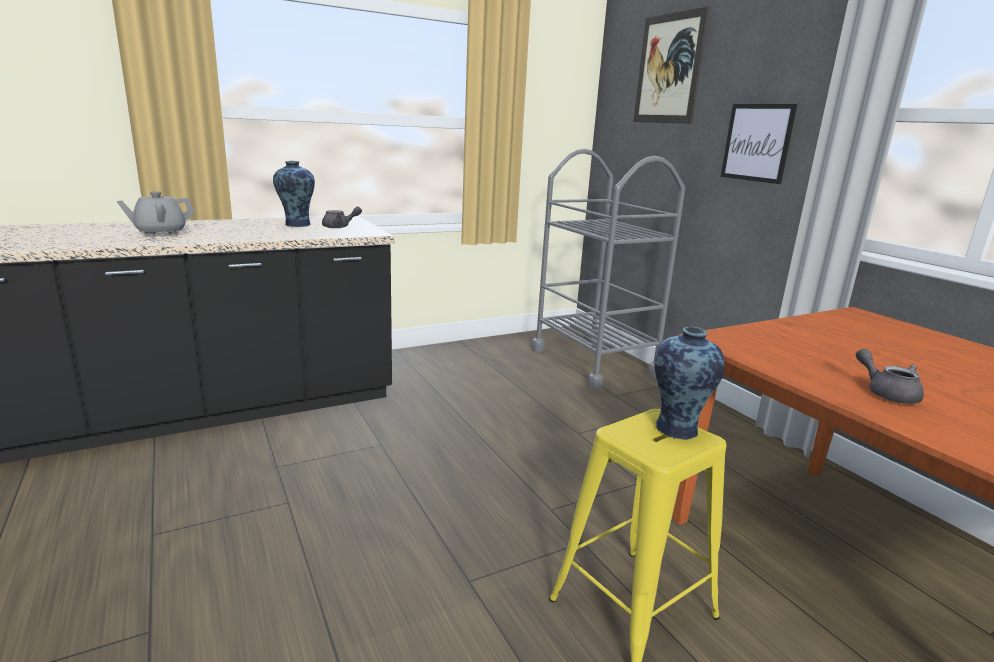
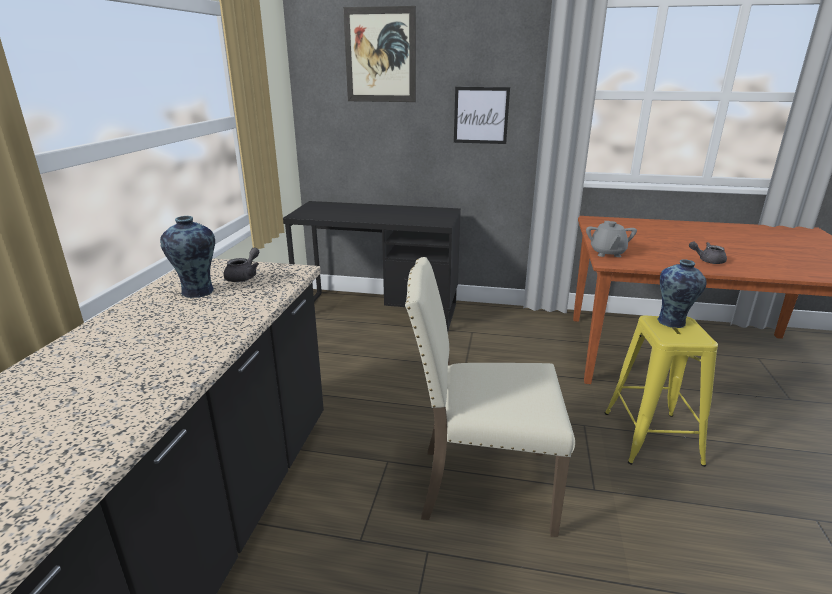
camera: 50 degrees left, 5 degrees up
grey teapot [117,191,195,237] -> grey teapot moved to [586,221,637,257]
grey cart [531,149,685,390] -> black desk [283,201,461,331]
none -> beige chair [405,257,575,537]

